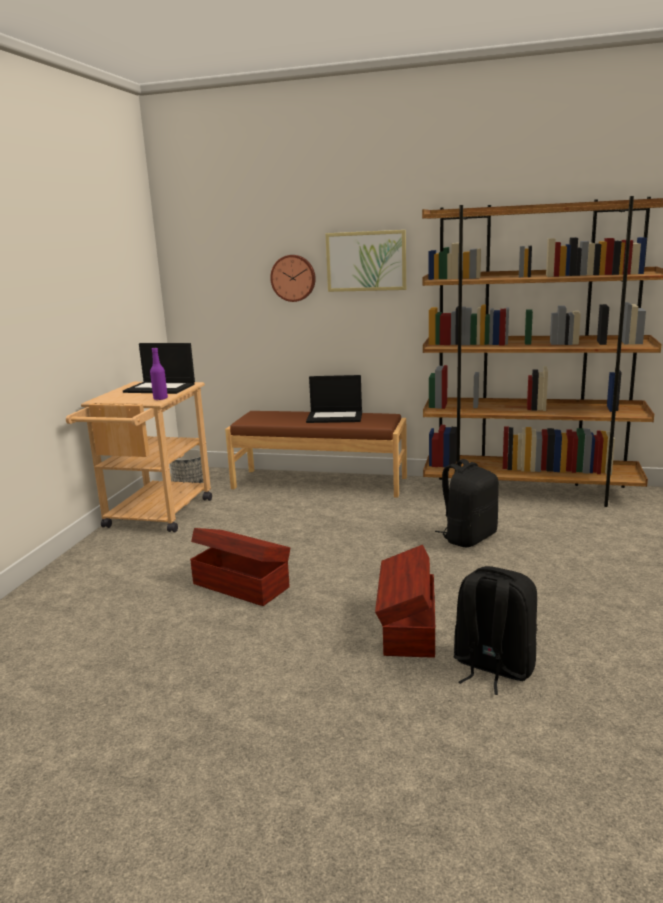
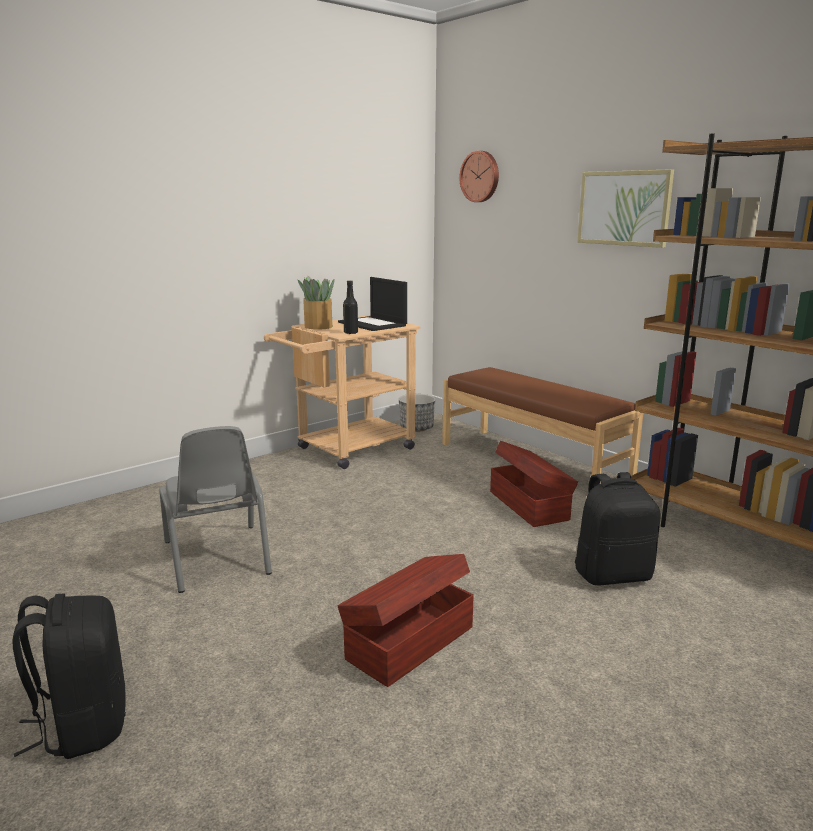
camera: 35 degrees right, 0 degrees up
purple bottle [150,348,168,400] -> black bottle [343,280,358,334]
brown storage box [190,528,290,606] -> brown storage box moved to [490,441,578,527]
wall clock [270,255,316,302] -> wall clock moved to [459,151,499,202]
laptop [306,375,362,423] -> none
black backpack [454,566,537,695] -> black backpack moved to [13,594,126,759]
none -> grey chair [159,426,272,593]
none -> potted plant [298,276,335,330]

